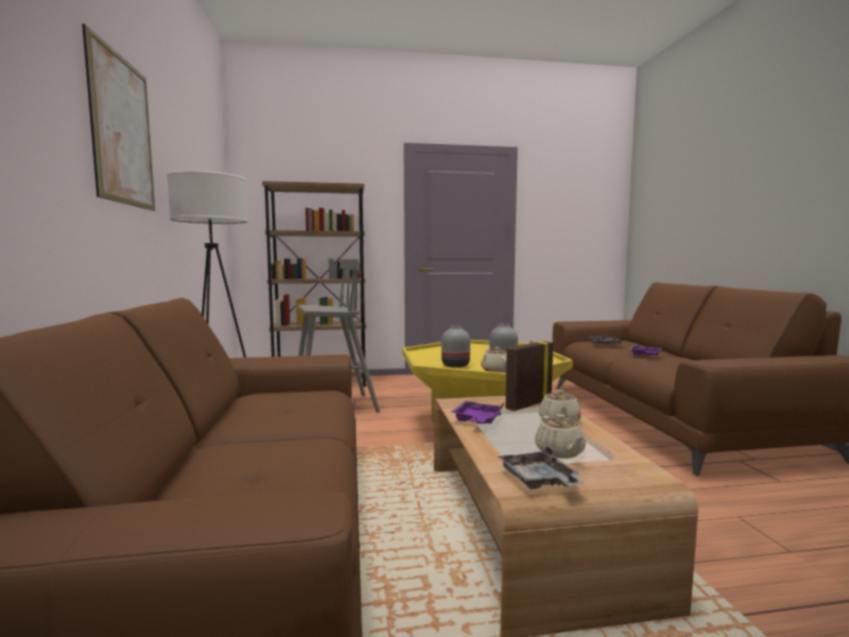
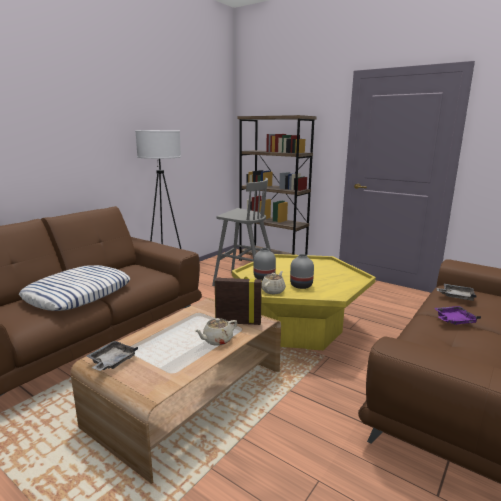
camera: 45 degrees right, 10 degrees up
picture [82,23,155,211] -> none
purple tray [451,401,504,424] -> none
beige teapot [535,414,586,459] -> none
none -> pillow [19,265,130,311]

